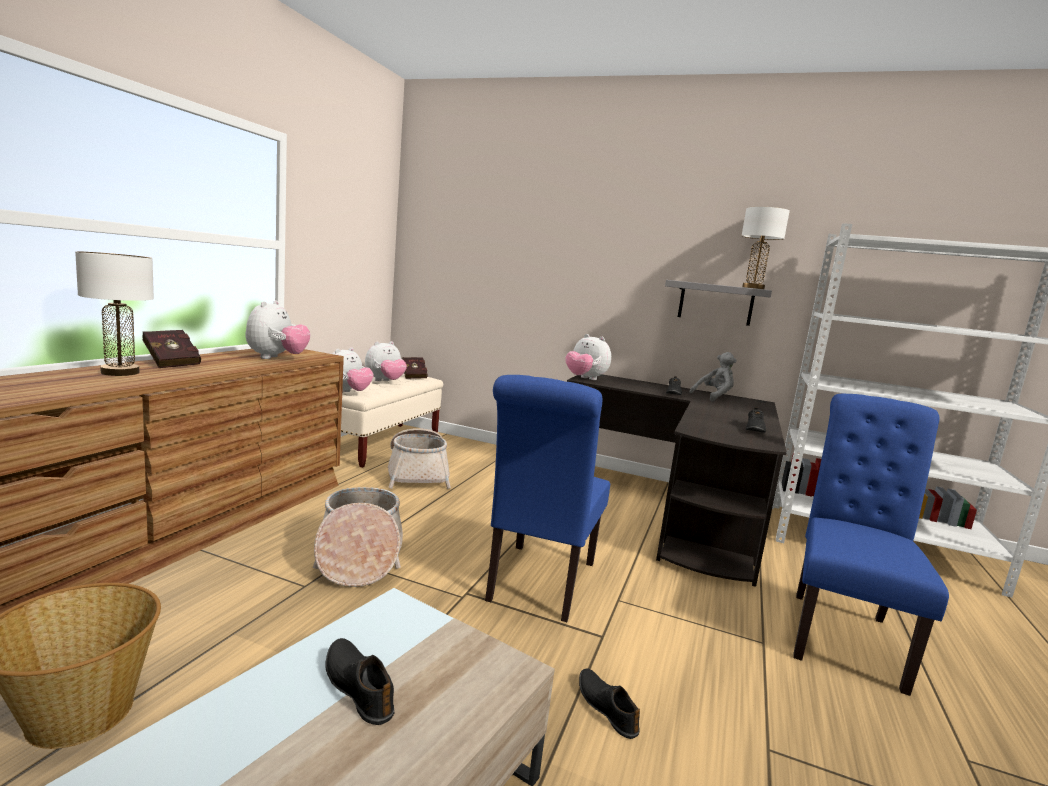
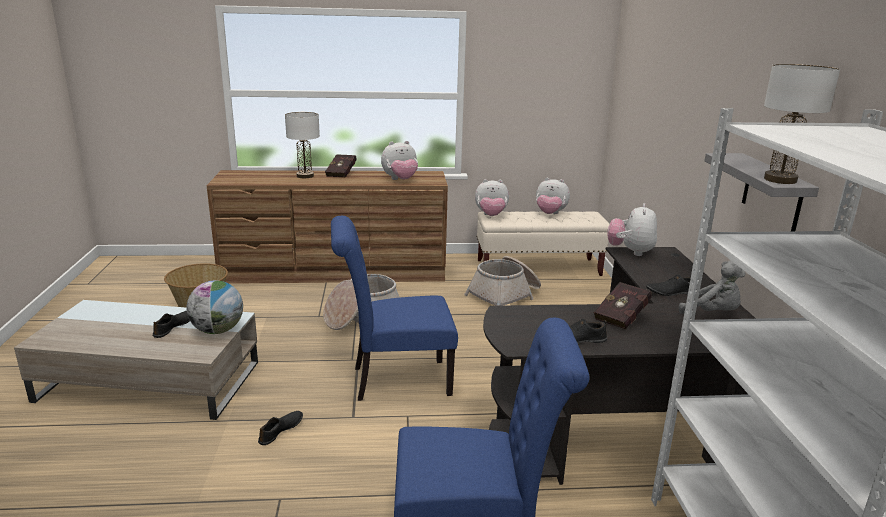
camera: 65 degrees right, 10 degrees up
red book [402,357,428,379] -> red book moved to [594,282,652,329]
none -> globe [187,280,243,334]

